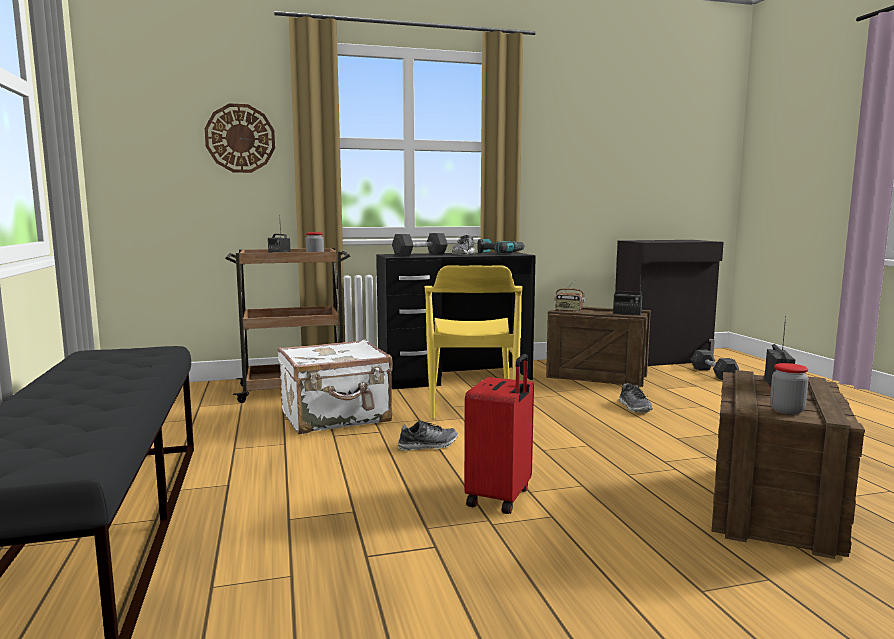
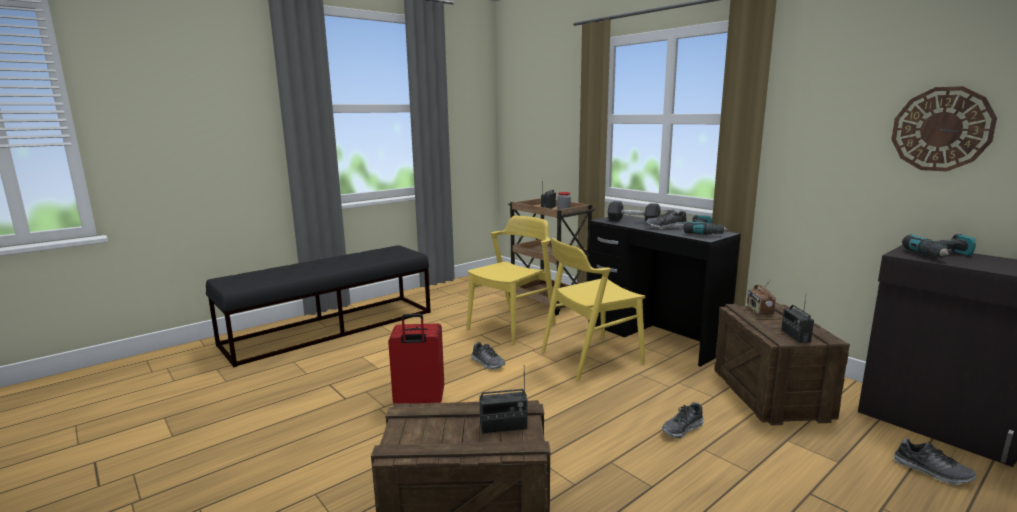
camera: 65 degrees right, 5 degrees up
wall clock [205,103,275,173] -> wall clock moved to [891,86,997,172]
white suitcase [278,339,393,434] -> yellow chair [467,216,556,345]
grey dumbbell [690,350,740,380] -> shoe [893,438,976,485]
jar [770,363,809,415] -> none
none -> power drill [902,234,977,258]

